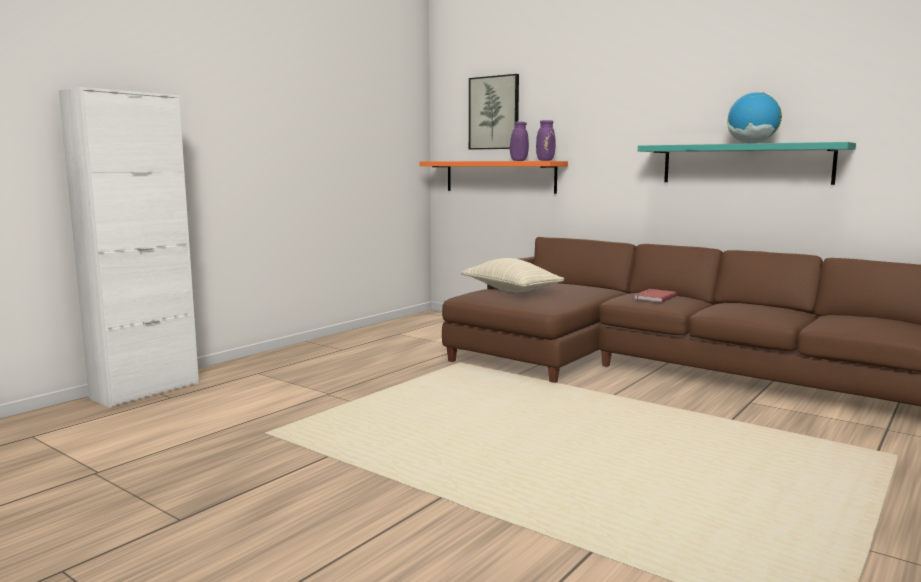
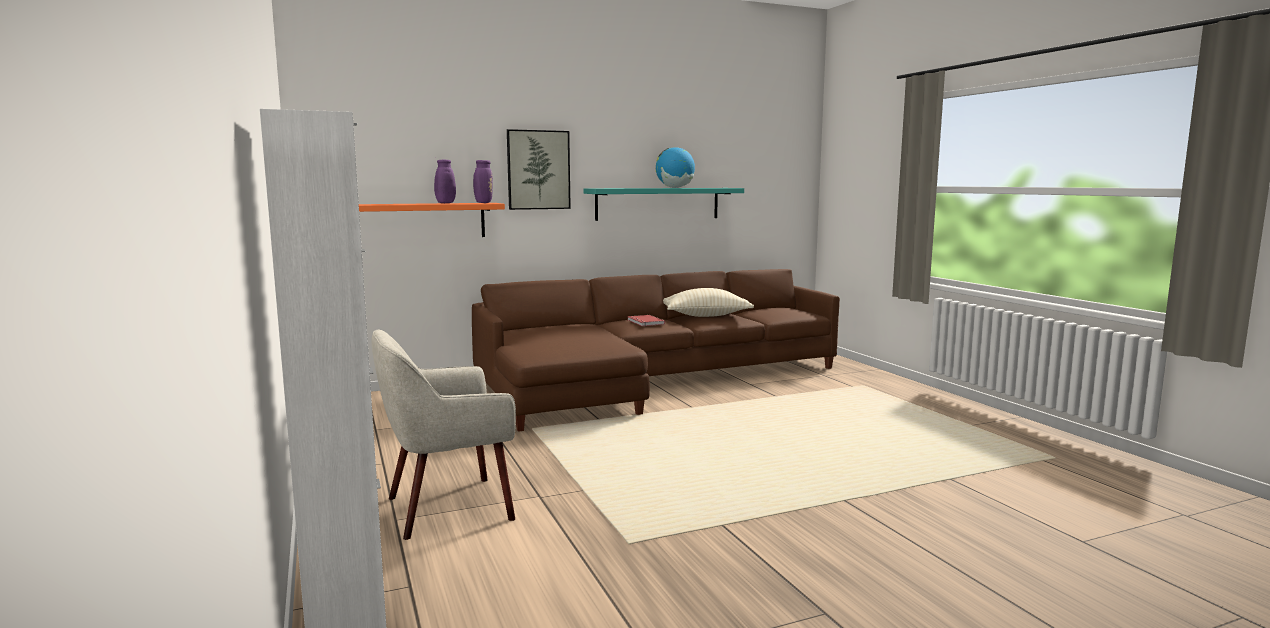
camera: 60 degrees left, 0 degrees up
beige pillow [461,258,564,292] -> beige pillow moved to [663,288,754,317]
picture [469,74,519,150] -> picture moved to [507,129,571,210]
none -> beige armchair [372,330,516,540]

